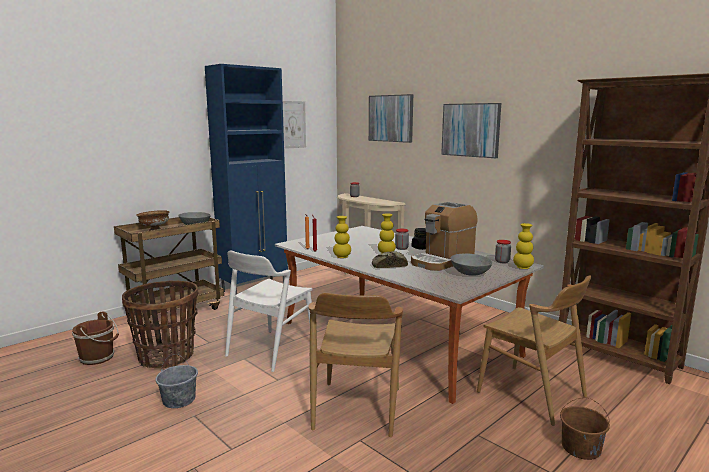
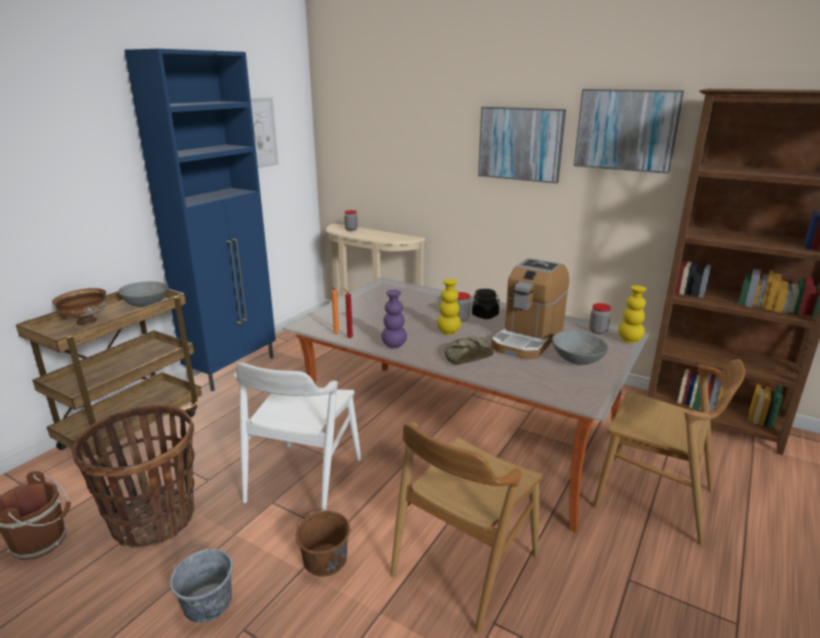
camera: 15 degrees left, 10 degrees up
brown chair [308,293,403,437] -> brown chair turned 45 degrees clockwise [390,423,542,633]
yellow vase [333,216,351,258] -> purple vase [382,290,407,348]
picture [369,94,413,143] -> picture moved to [574,89,684,174]
brown bucket [560,398,610,460] -> brown bucket moved to [296,509,350,576]

